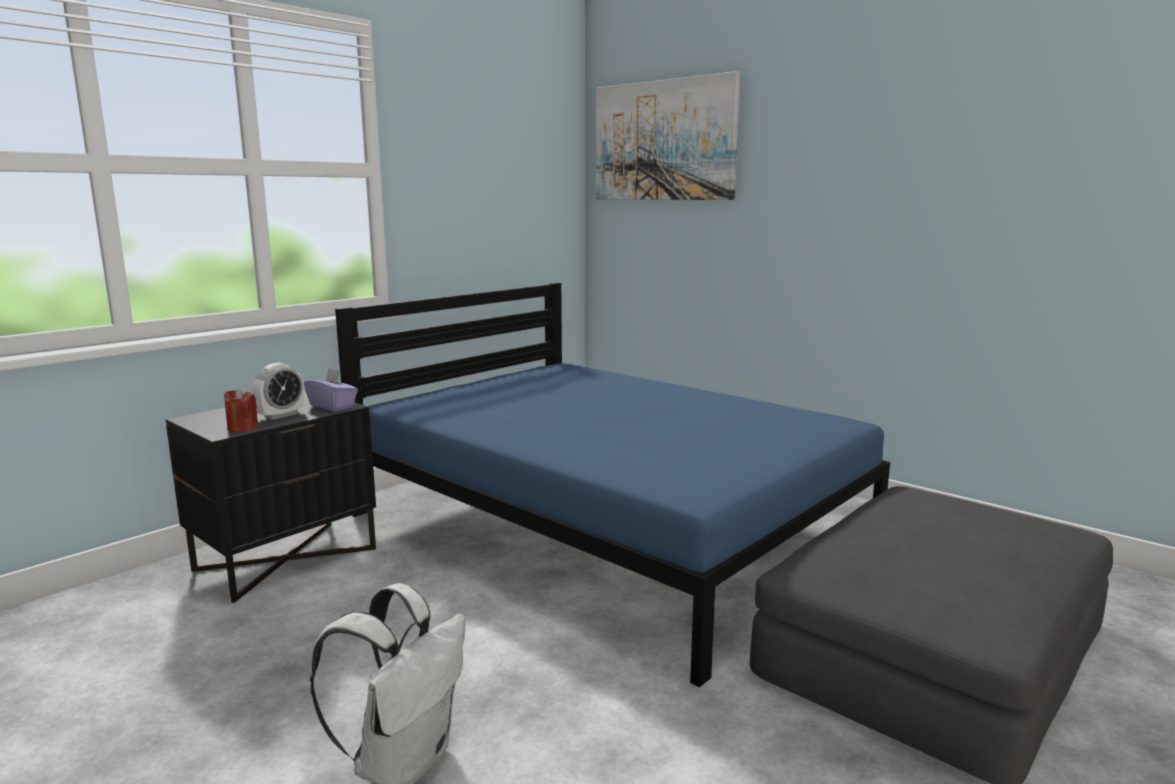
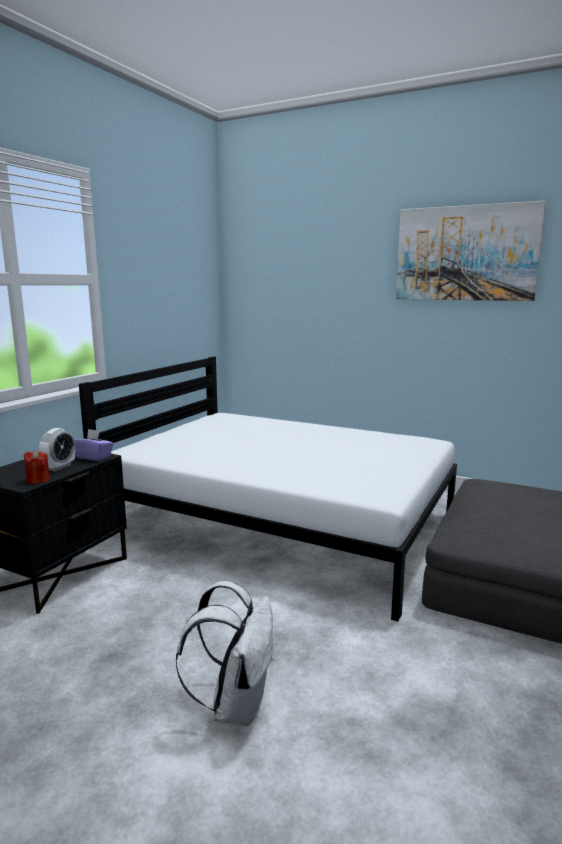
camera: 15 degrees left, 0 degrees up
blue bed [335,283,890,687] -> white bed [79,356,457,622]
picture [596,71,740,200] -> picture moved to [396,201,545,301]

